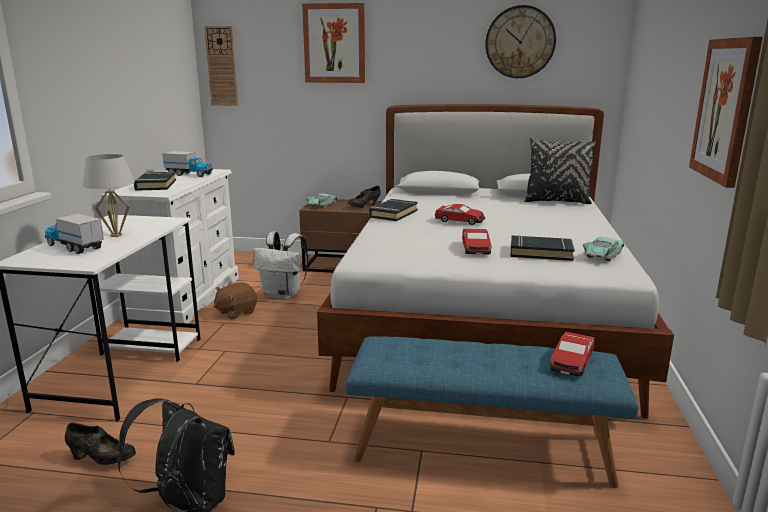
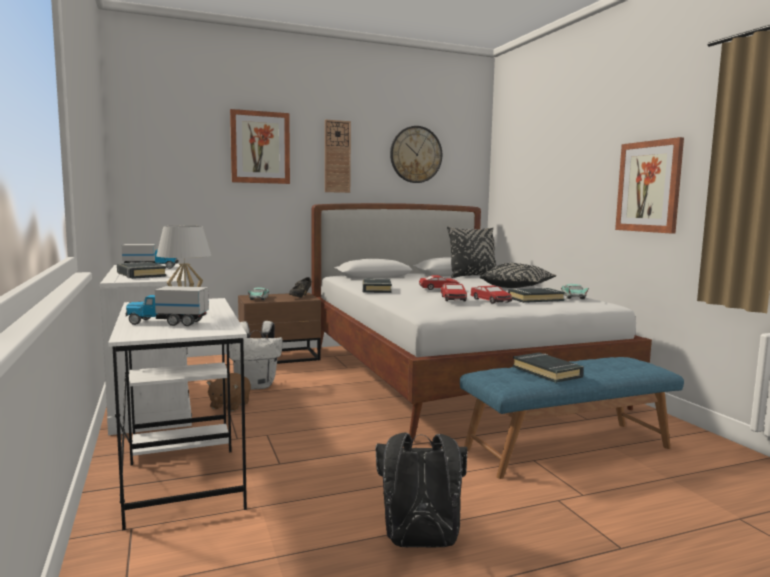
camera: 30 degrees left, 10 degrees down
black shoe [65,423,136,465] -> none
wall clock [204,26,238,106] -> wall clock moved to [325,119,351,193]
toy car [550,332,595,376] -> toy car moved to [441,283,467,301]
none -> black pillow [480,263,556,288]
none -> black book [513,353,584,383]

